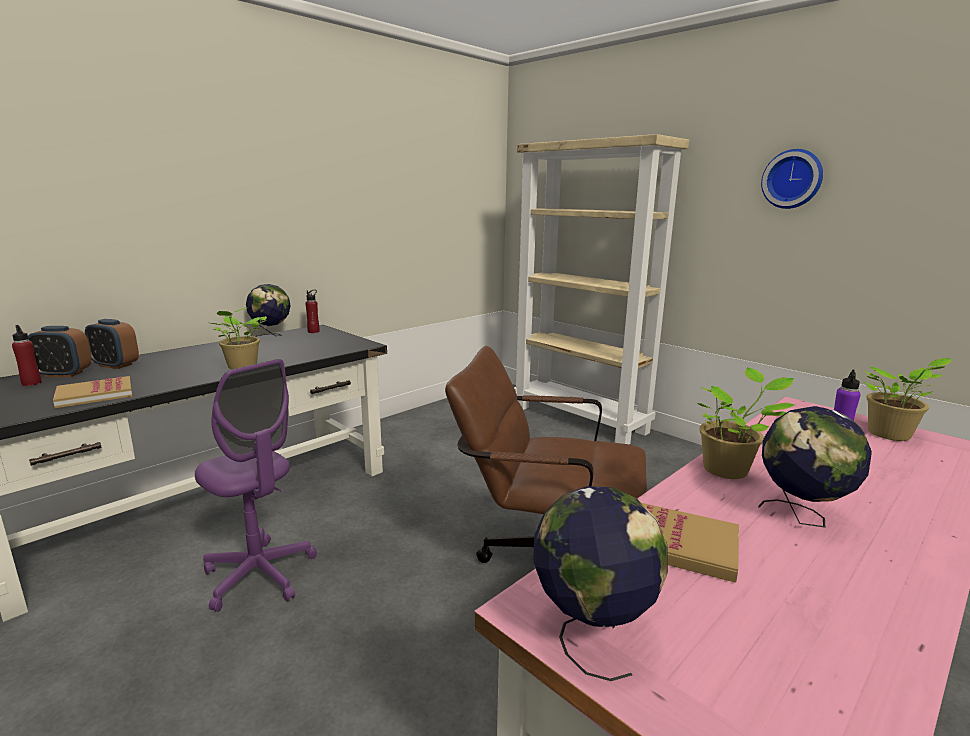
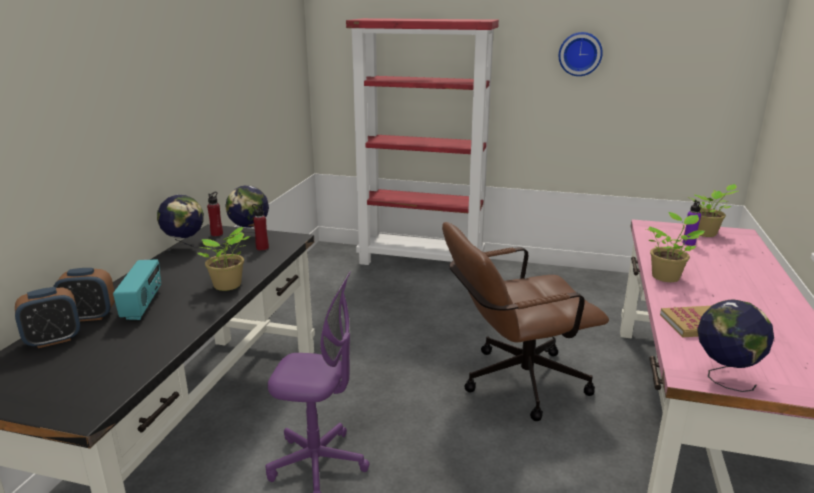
camera: 30 degrees left, 5 degrees up
red bottle [12,325,42,386] -> red bottle moved to [252,204,269,250]
book [53,376,132,408] -> none
beige bookcase [514,134,689,444] -> red bookcase [346,18,499,265]
globe [758,406,872,528] -> globe moved to [226,186,269,239]
none -> radio [113,259,161,320]

